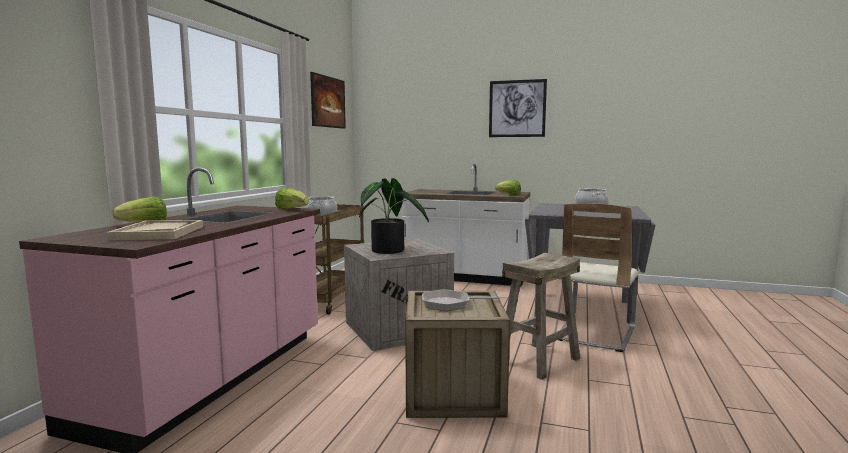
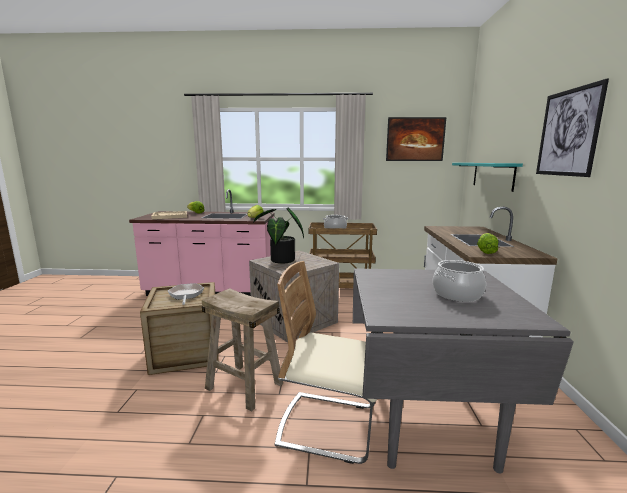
camera: 75 degrees right, 5 degrees up
none -> turquoise shelf [452,163,523,192]

